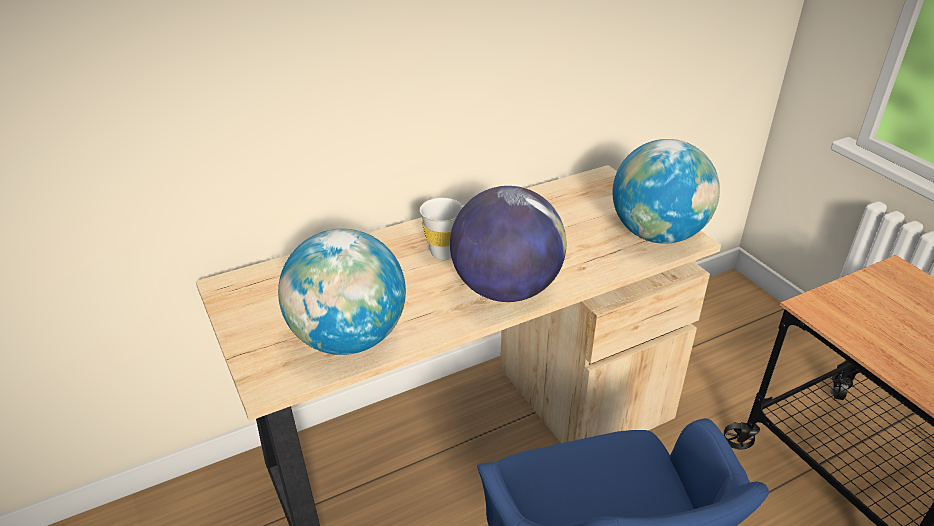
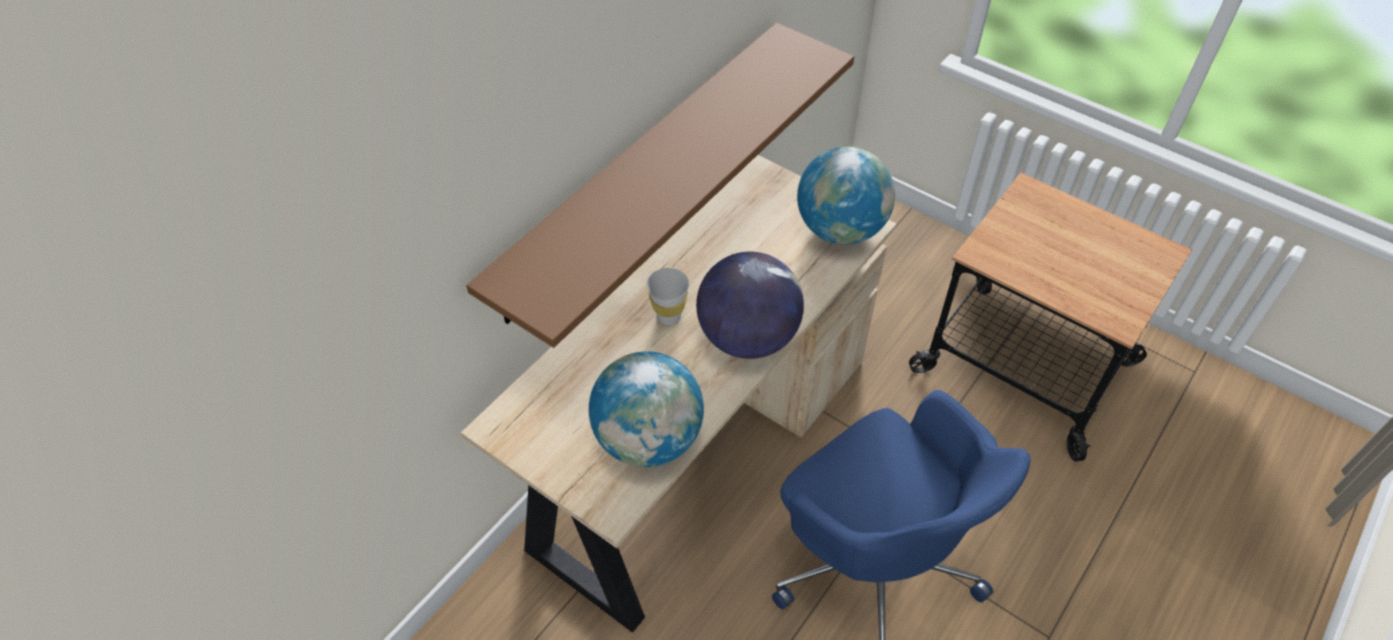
camera: 25 degrees left, 15 degrees up
none -> brown shelf [466,23,854,348]

